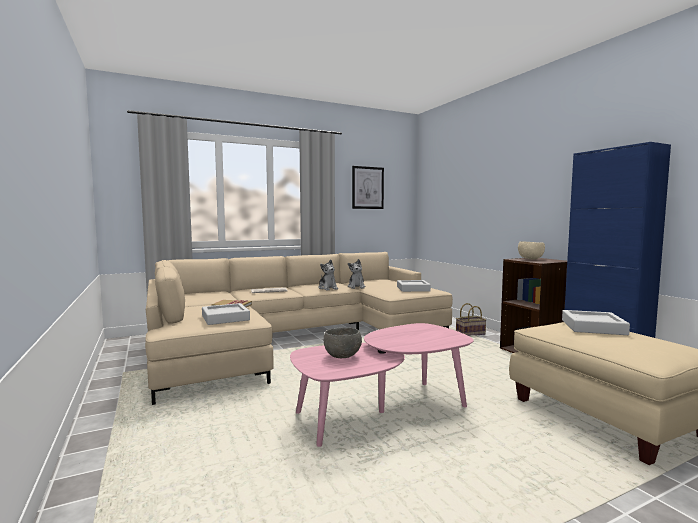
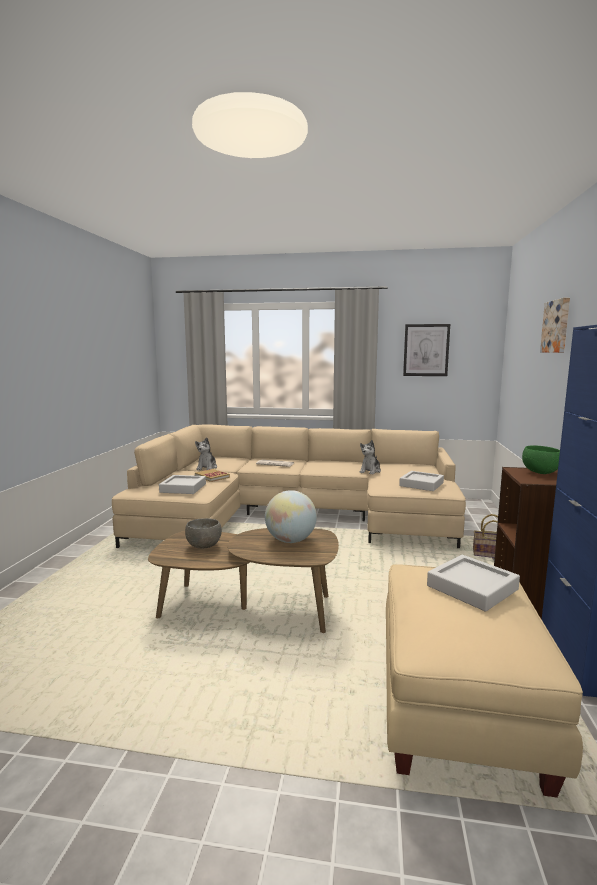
camera: 35 degrees right, 5 degrees up
pink coffee table [290,323,474,447] -> brown coffee table [148,528,339,633]
plush toy [318,259,338,290] -> plush toy moved to [195,437,217,470]
beige bowl [518,242,545,260] -> green bowl [522,445,560,474]
none -> globe [265,490,317,543]
none -> picture [540,298,570,353]

